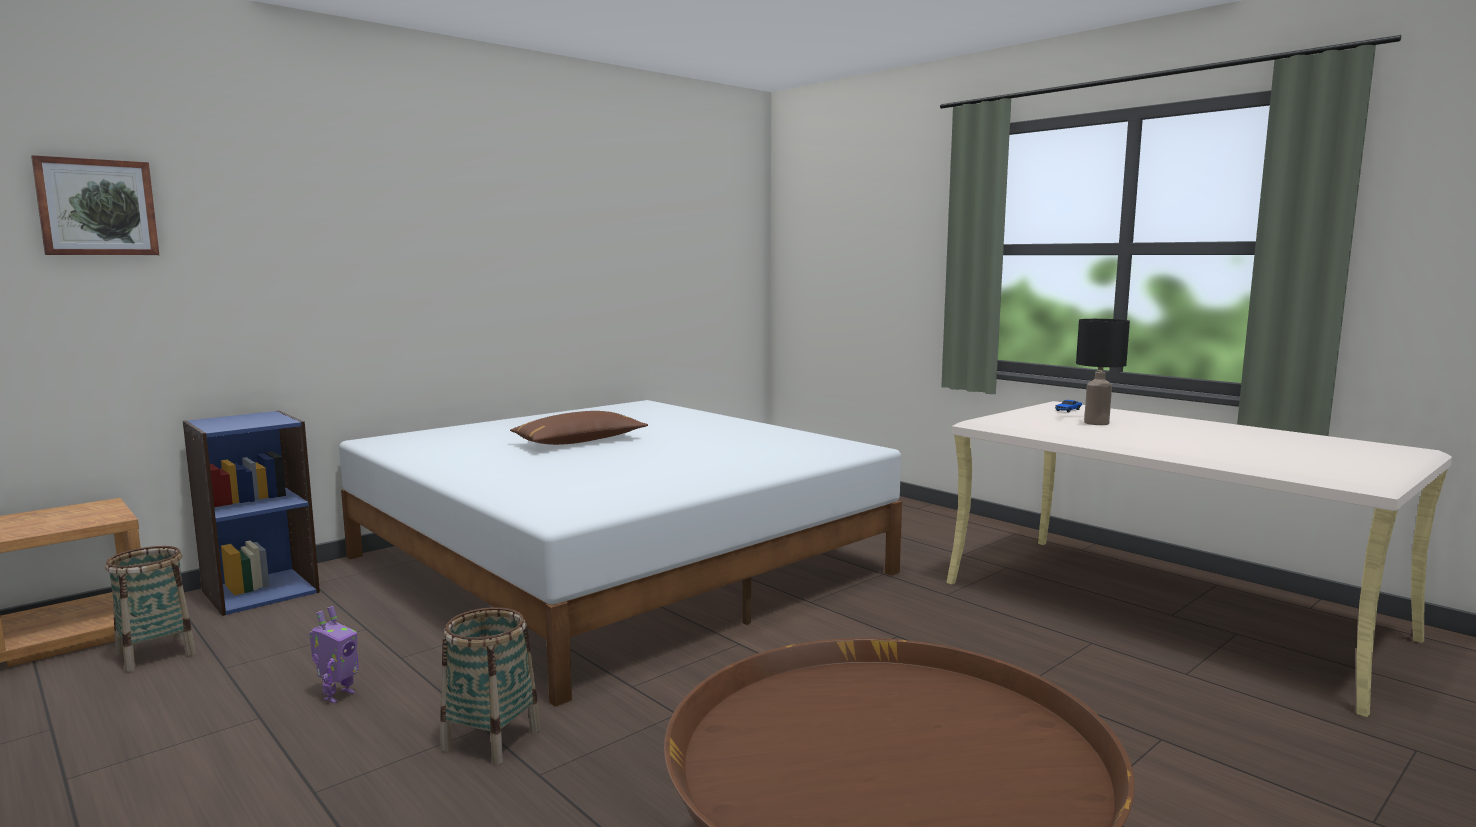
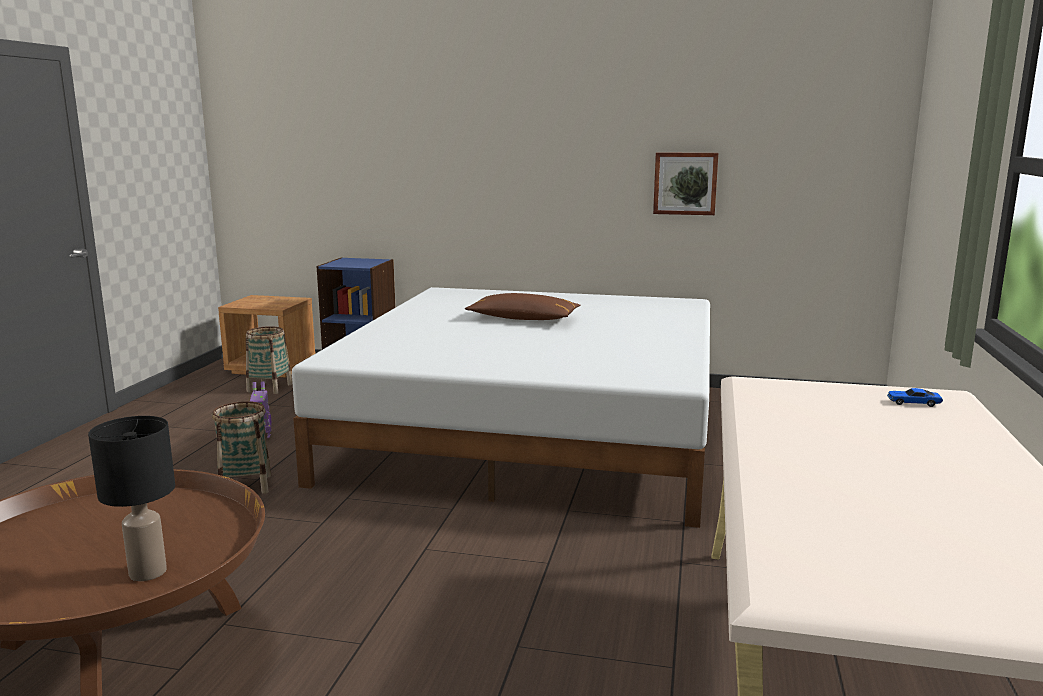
camera: 55 degrees right, 5 degrees up
picture [31,155,159,255] -> picture moved to [653,152,718,215]
black table lamp [1076,319,1130,425] -> black table lamp moved to [88,416,175,581]

